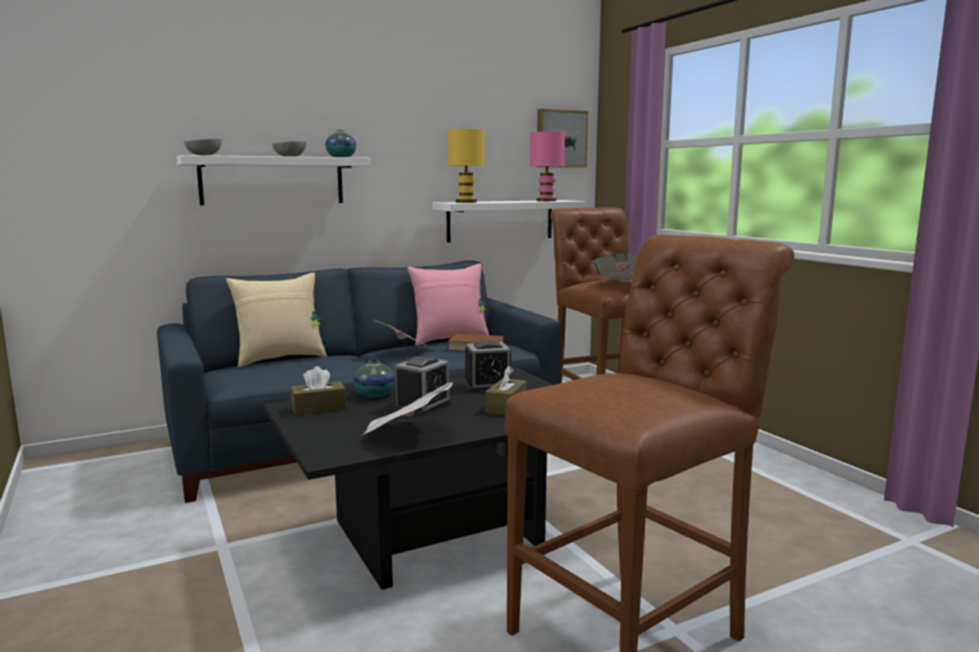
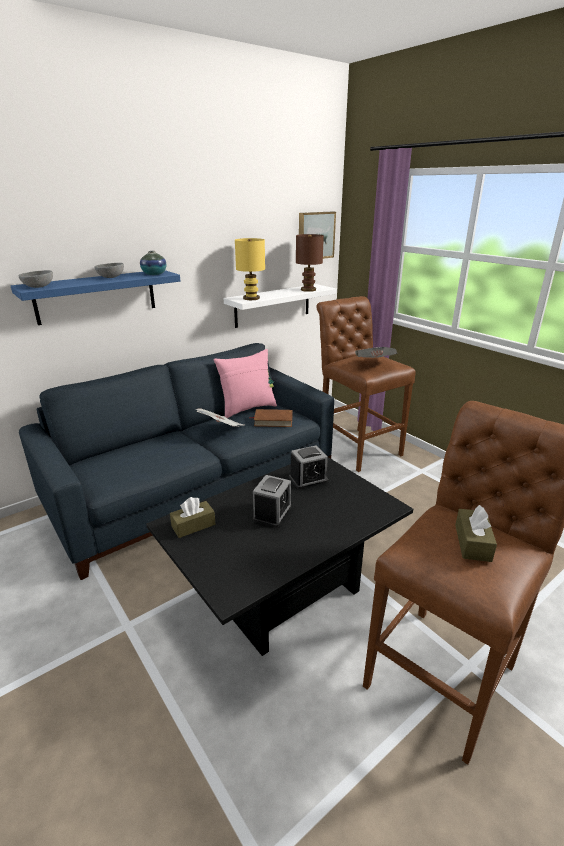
camera: 10 degrees left, 15 degrees up
white shelf [176,155,371,205] -> blue shelf [11,270,180,325]
beige pillow [226,272,327,367] -> none
vase [354,359,395,398] -> none
newspaper [361,382,453,436] -> none
brown tissue box [485,366,526,415] -> brown tissue box moved to [455,505,497,562]
pink table lamp [530,131,565,201] -> brown table lamp [296,234,324,292]

